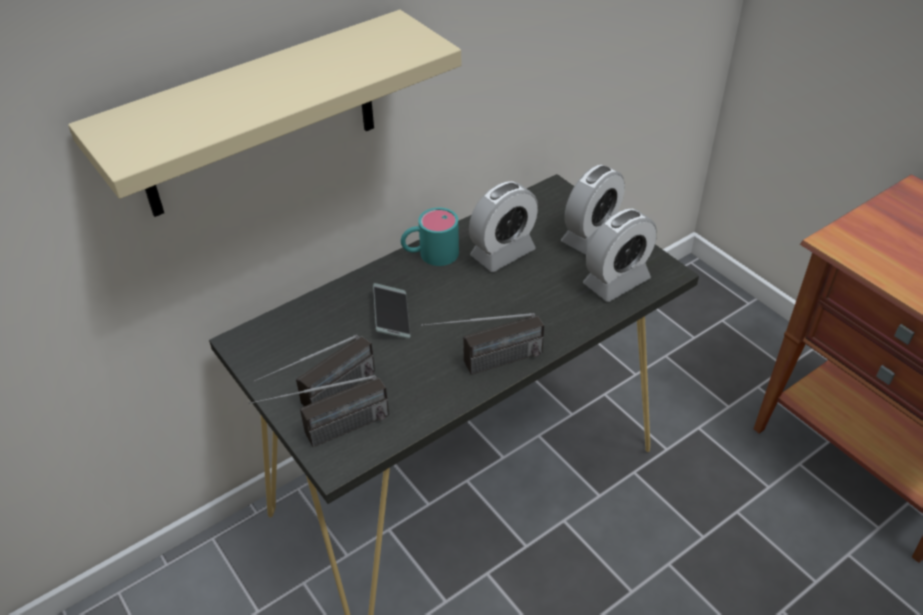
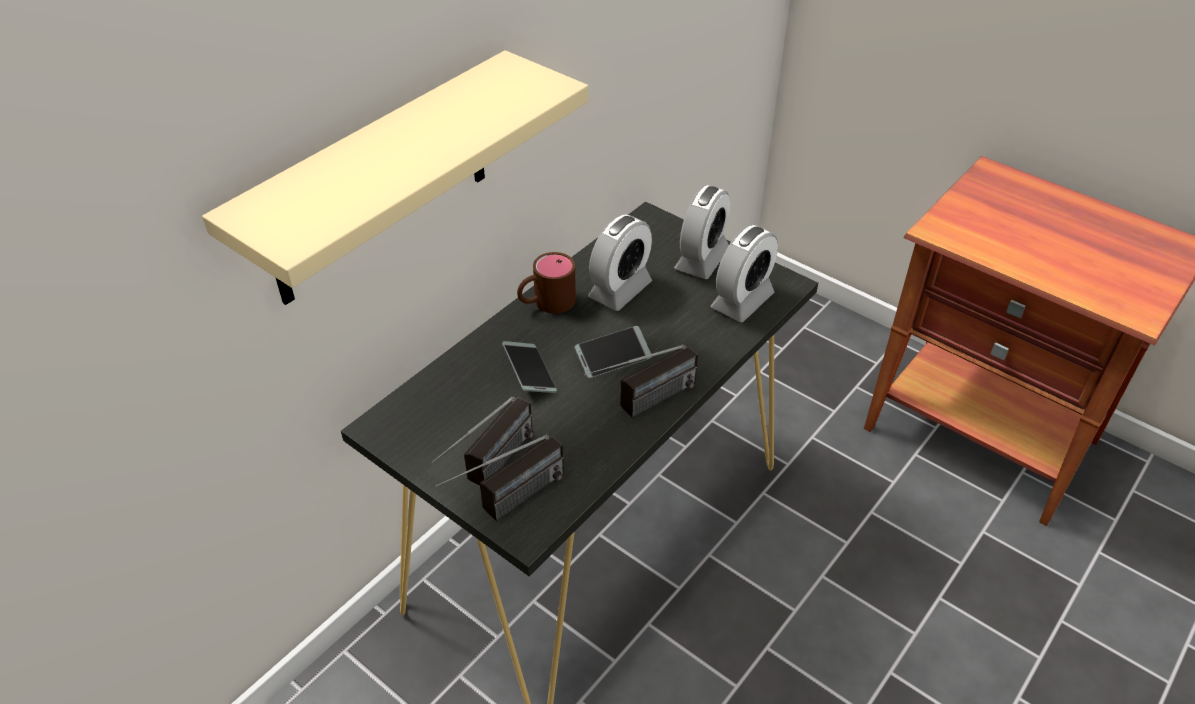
camera: 15 degrees left, 0 degrees up
turquoise mug [401,208,459,266] -> brown mug [517,252,576,314]
none -> phone [574,326,651,378]

